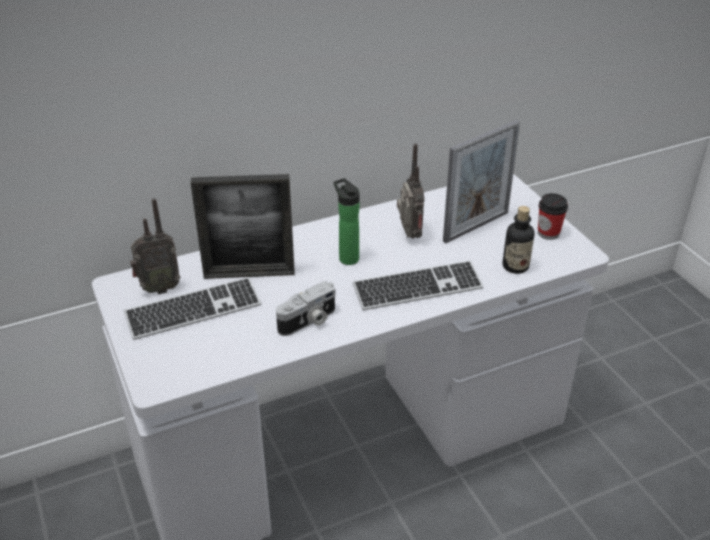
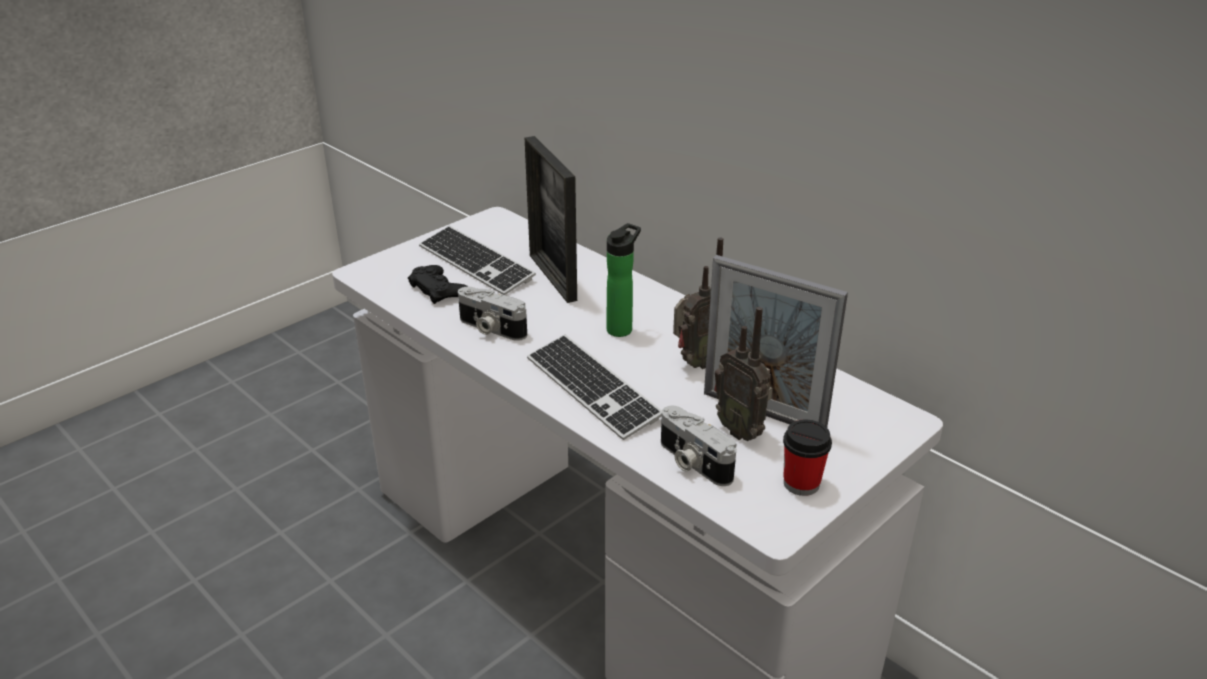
camera: 70 degrees right, 5 degrees down
radio [130,198,180,294] -> radio moved to [714,307,773,441]
bottle [503,206,535,274] -> camera [661,406,736,486]
none -> black game controller [408,265,468,304]

